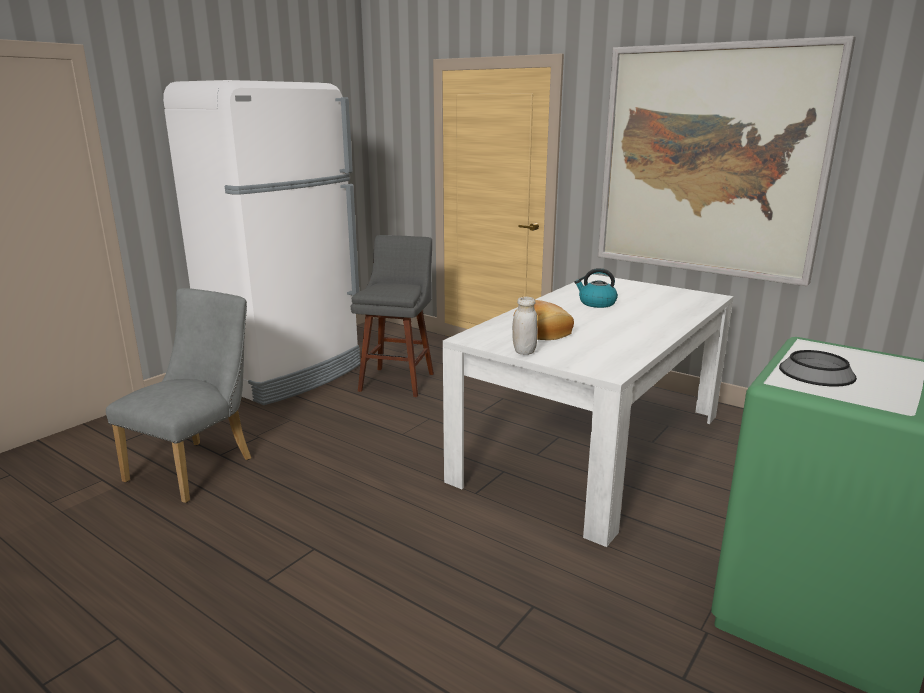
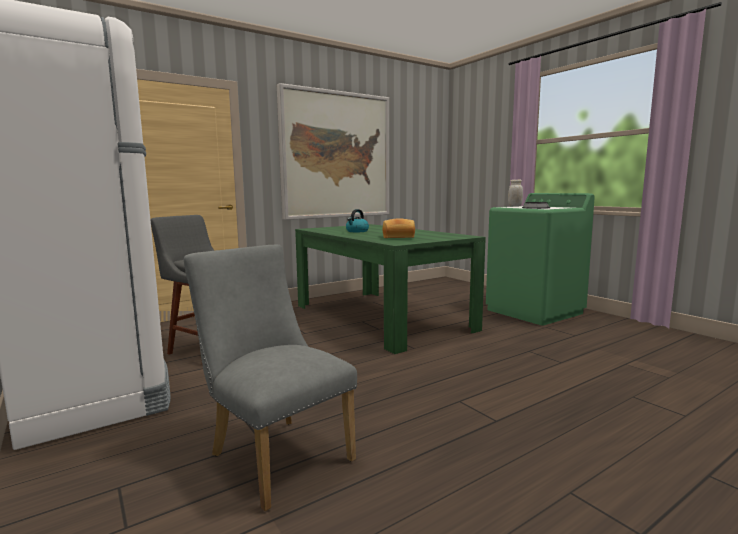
camera: 70 degrees left, 10 degrees down
white dining table [443,274,734,547] -> green dining table [295,224,486,354]
white jar [512,297,538,355] -> white jar moved to [508,179,523,207]

